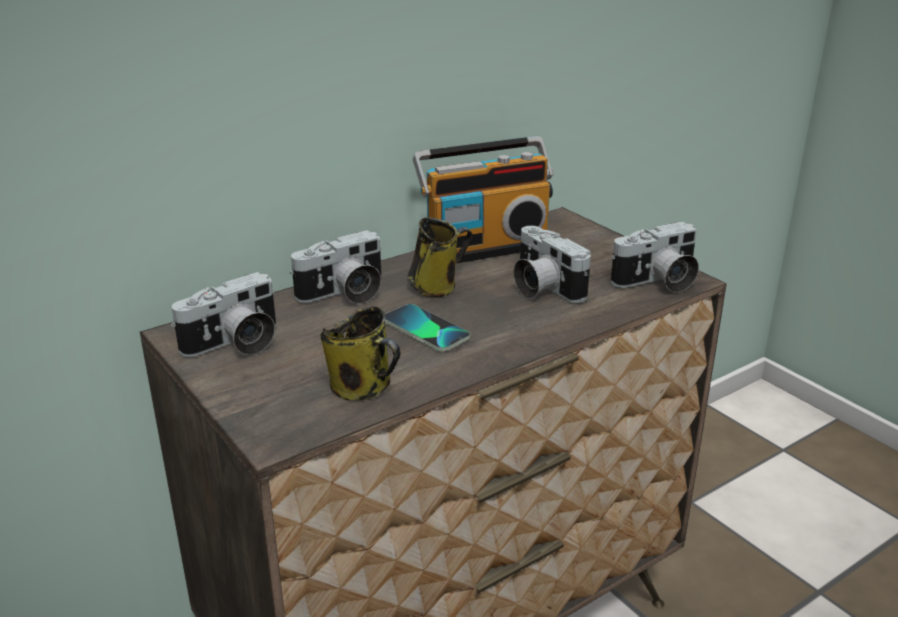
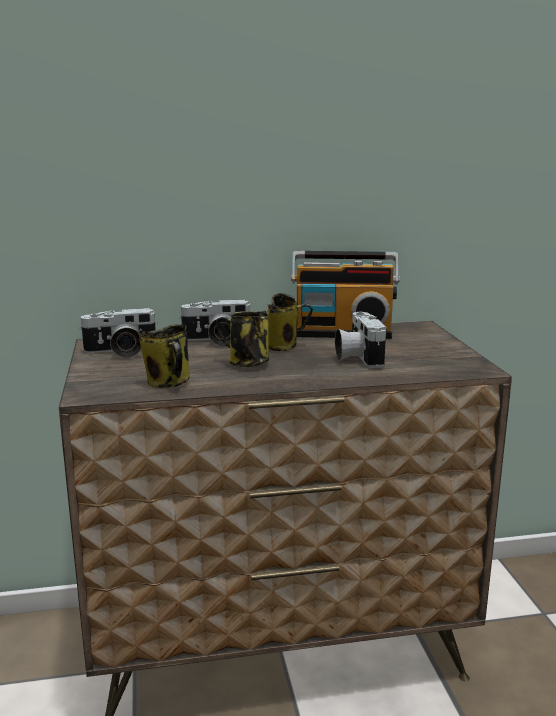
camera: 25 degrees right, 10 degrees down
phone [385,304,470,352] -> mug [216,311,269,367]
camera [610,221,699,293] -> none

